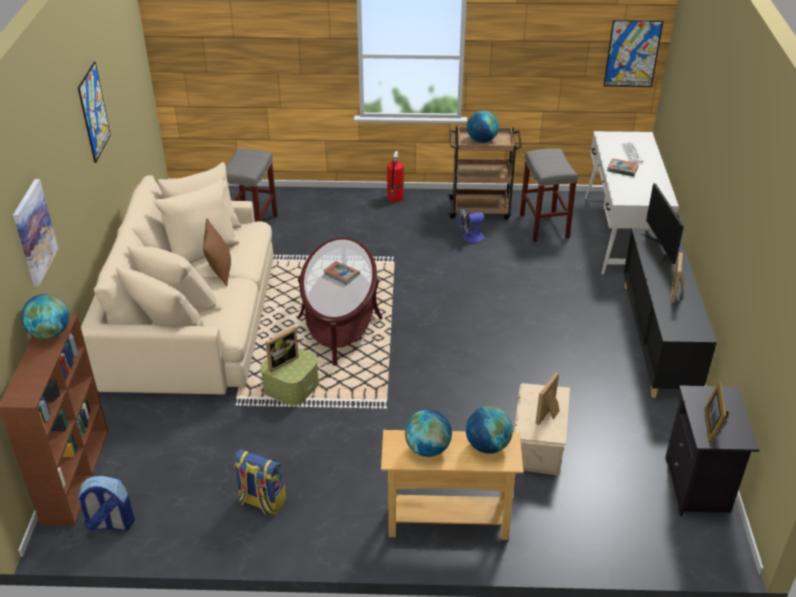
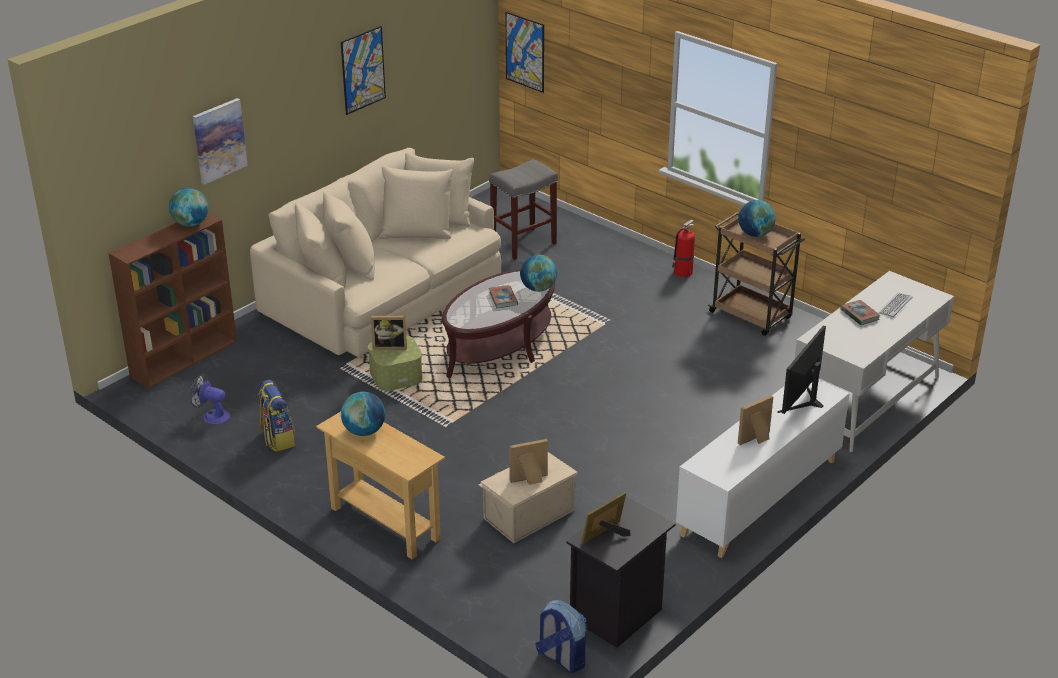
camera: 40 degrees right, 5 degrees down
backpack [77,476,135,531] -> backpack moved to [535,600,586,673]
brown pillow [203,218,231,287] -> none
fan [457,207,484,243] -> fan moved to [189,374,230,424]
globe [466,406,513,454] -> globe moved to [520,254,557,292]
grey stool [520,148,578,242] -> none
picture [604,20,663,87] -> picture moved to [505,12,544,93]
black cabinet [624,228,717,398] -> white cabinet [676,379,850,558]

